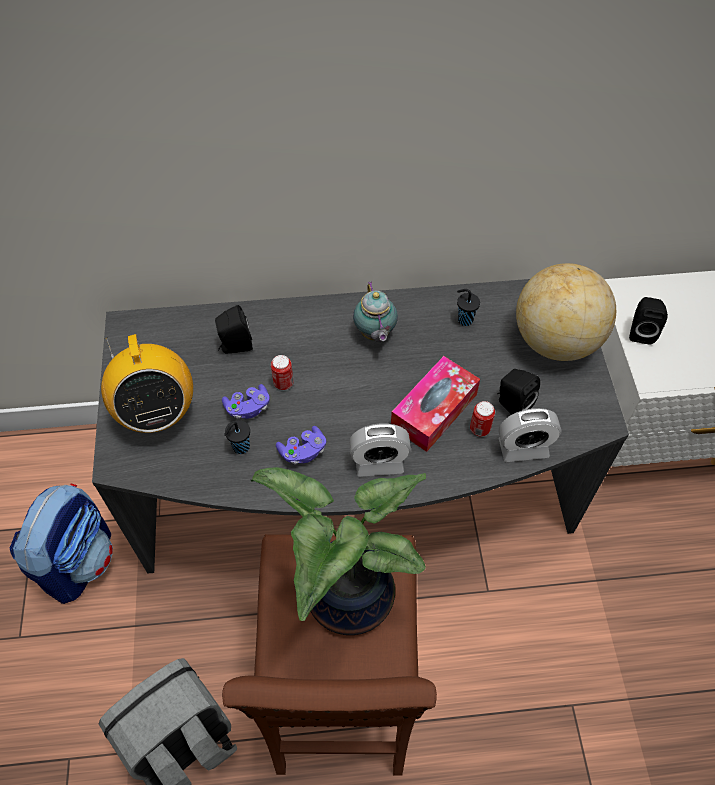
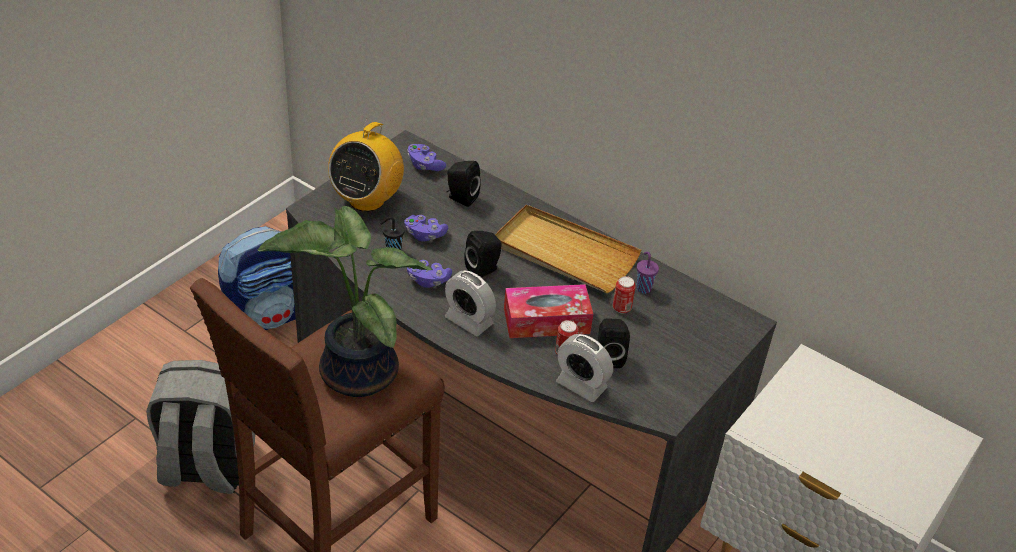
camera: 40 degrees right, 15 degrees down
can [271,355,294,390] -> can moved to [613,276,636,314]
teapot [353,281,398,342] -> beige tray [495,205,641,293]
black cup [457,289,480,326] -> purple cup [636,252,659,294]
globe [516,263,616,361] -> none
black speaker [629,297,668,344] -> black speaker moved to [464,231,502,277]
none -> purple game controller [407,144,446,171]

